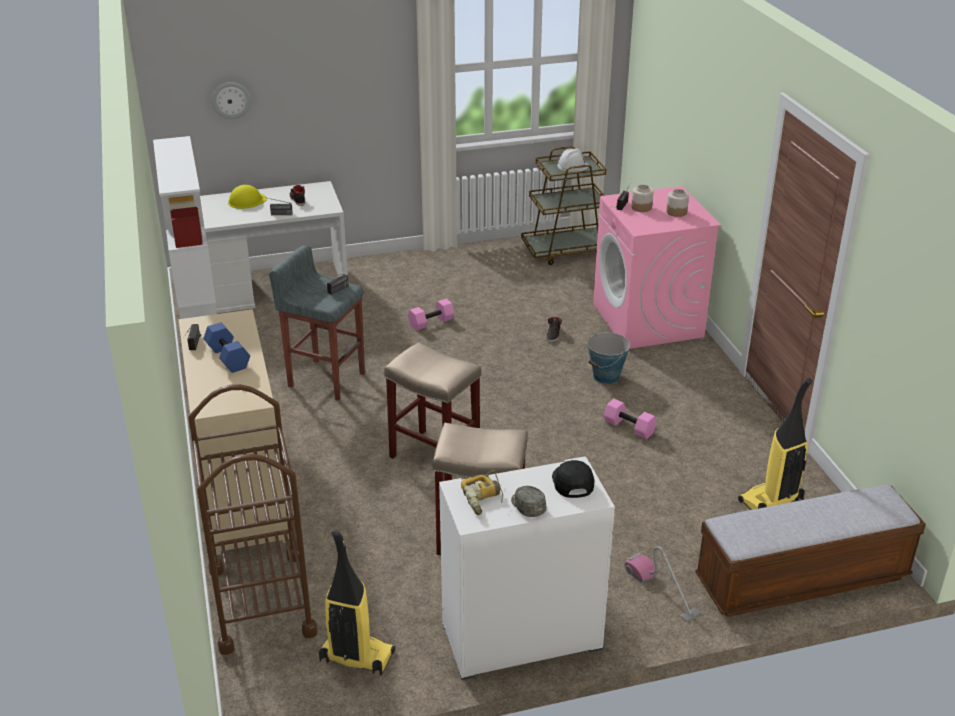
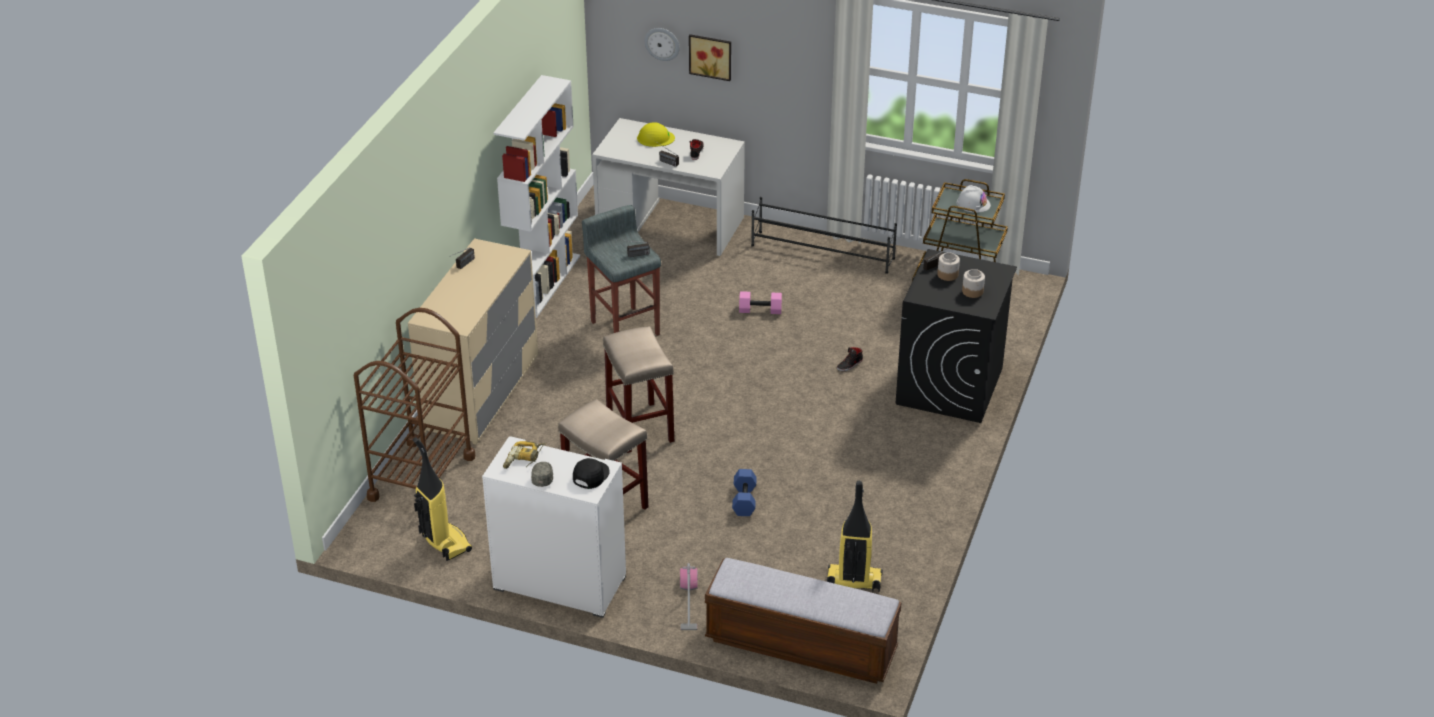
camera: 35 degrees right, 5 degrees up
blue dumbbell [203,322,250,373] -> blue dumbbell moved to [732,469,757,516]
bucket [586,332,630,384] -> none
pink washing machine [593,186,721,349] -> black washing machine [896,249,1017,423]
pink dumbbell [604,399,657,439] -> none
none -> picture [689,34,731,81]
none -> black shoe rack [751,197,897,274]

